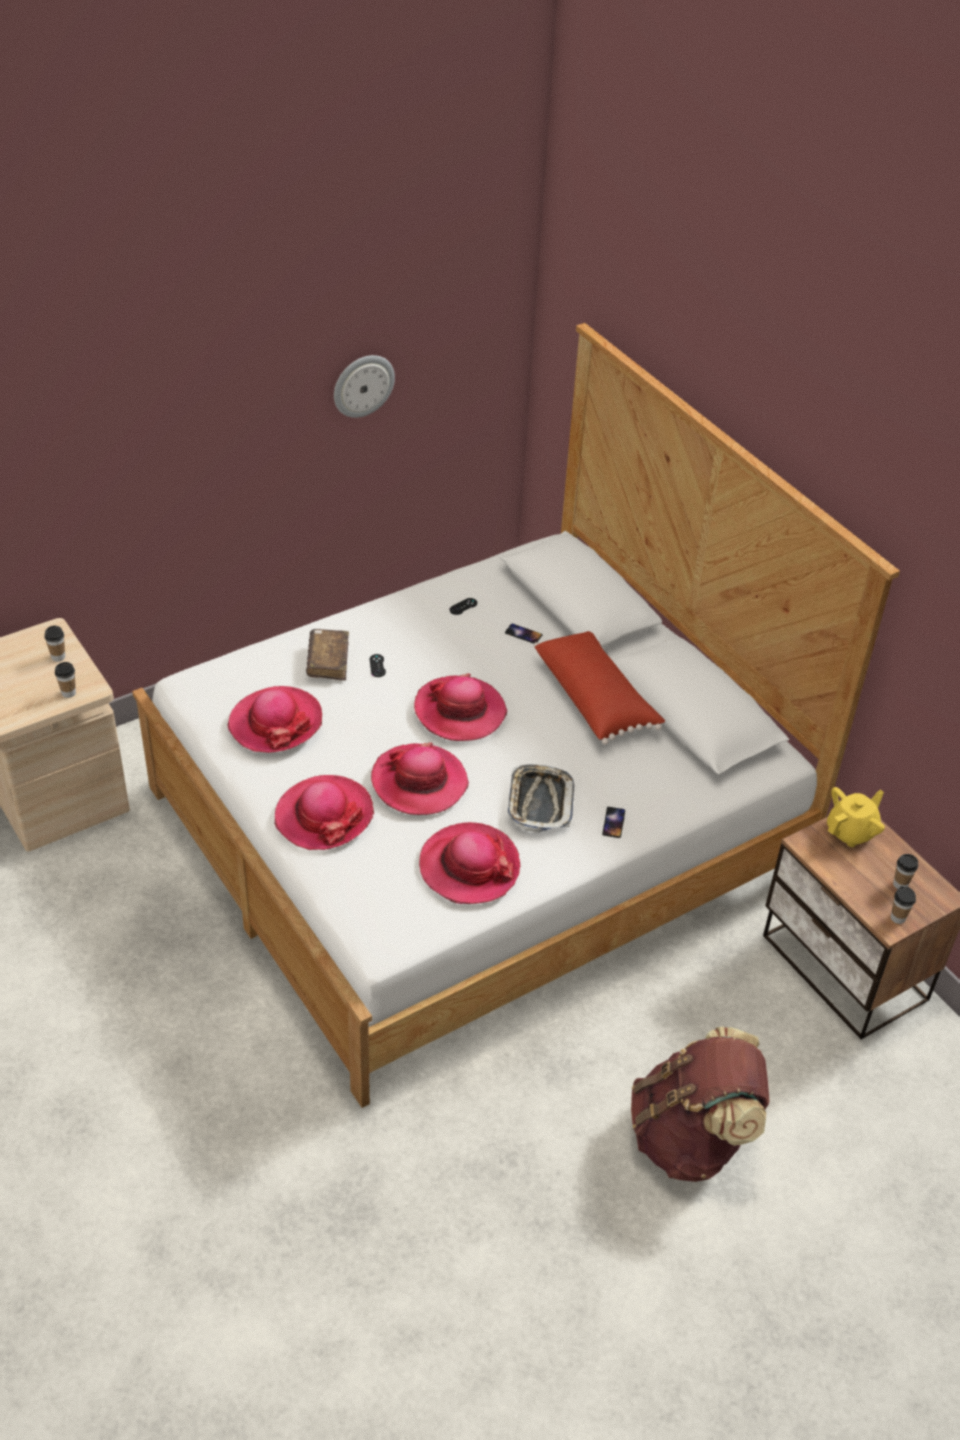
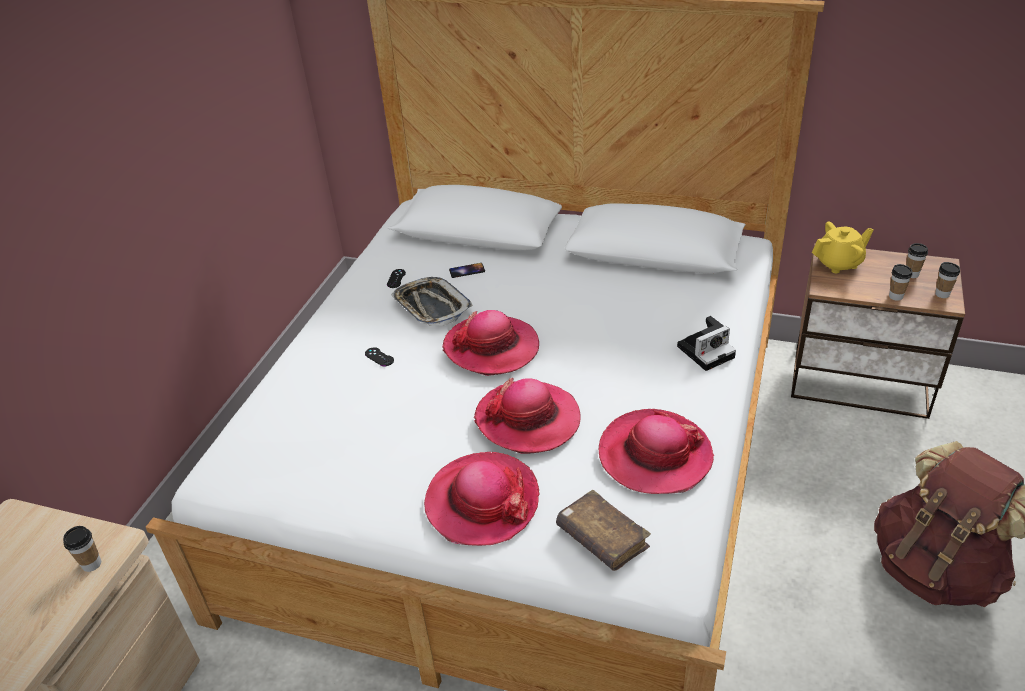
camera: 35 degrees left, 5 degrees down
cup [44,625,65,662] -> cup moved to [889,264,912,301]
hat [227,686,322,753] -> none
brown book [306,629,349,681] -> brown book moved to [556,490,651,571]
wall clock [334,355,395,418] -> none
tray [507,764,574,833] -> tray moved to [391,277,473,326]
red pillow [534,631,665,745] -> none
phone [602,807,625,838] -> camera [677,316,736,371]
yellow teapot [827,787,885,847] -> yellow teapot turned 60 degrees clockwise [812,222,873,273]

